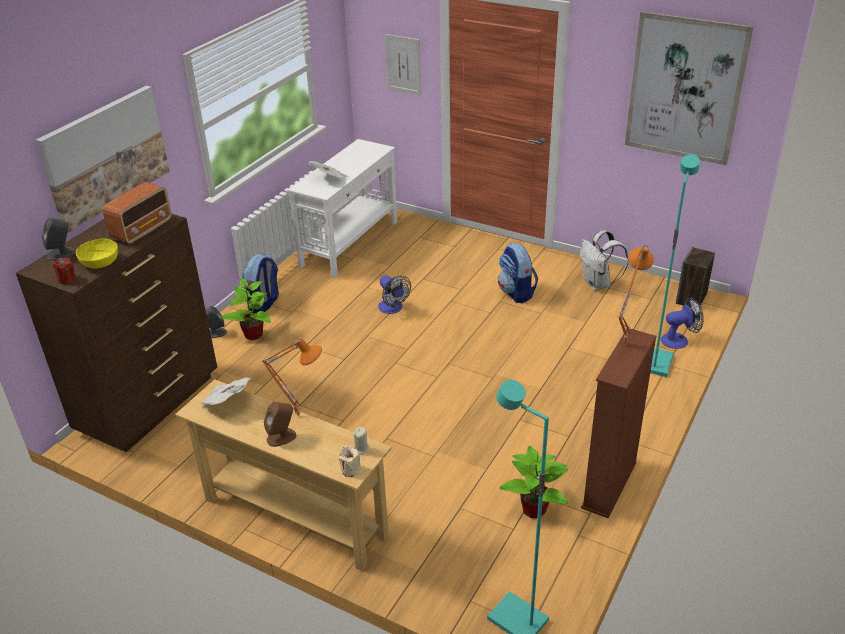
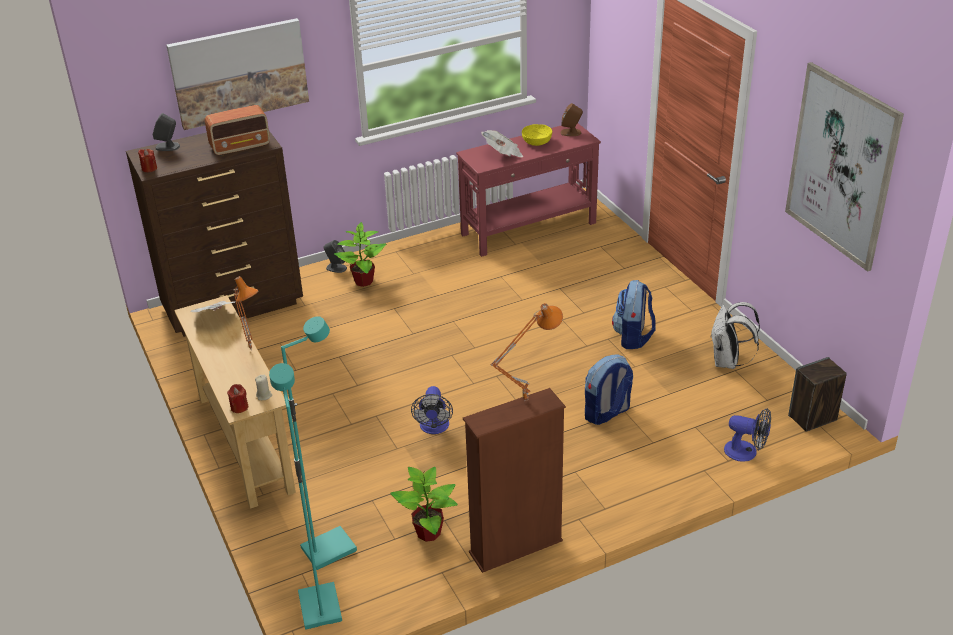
camera: 35 degrees right, 0 degrees up
yellow bowl [76,238,118,269] -> yellow bowl moved to [522,124,552,146]
backpack [242,253,279,313] -> backpack moved to [585,354,633,425]
brown speaker [264,402,296,447] -> brown speaker moved to [560,103,583,136]
white console table [287,139,397,278] -> red console table [456,123,601,257]
beige candle [339,446,361,477] -> red candle [227,384,248,413]
fan [378,275,411,314] -> fan moved to [411,386,453,434]
picture [385,34,421,96] -> none
turquoise floor lamp [650,155,700,377] -> turquoise floor lamp moved to [281,316,357,570]

